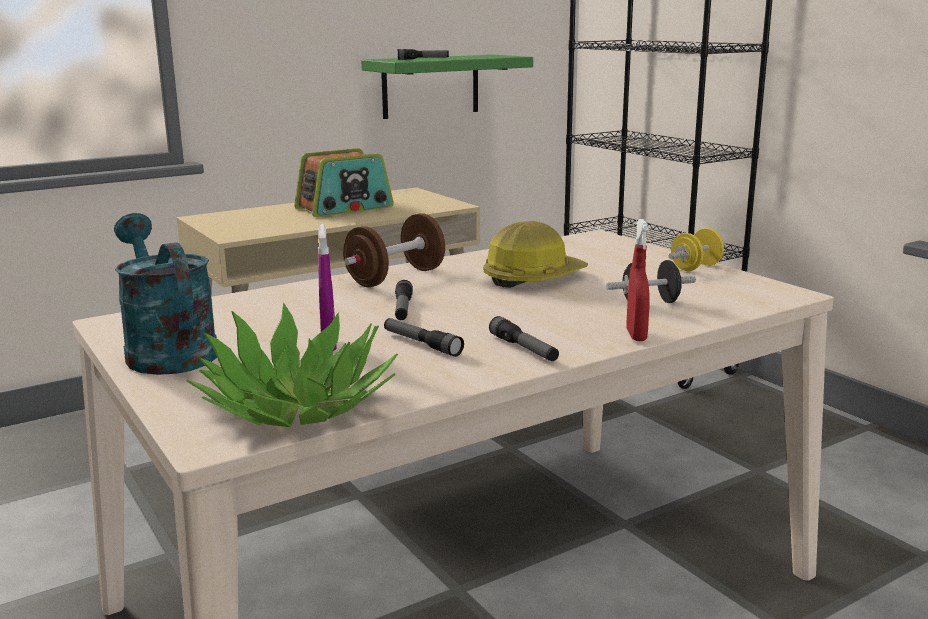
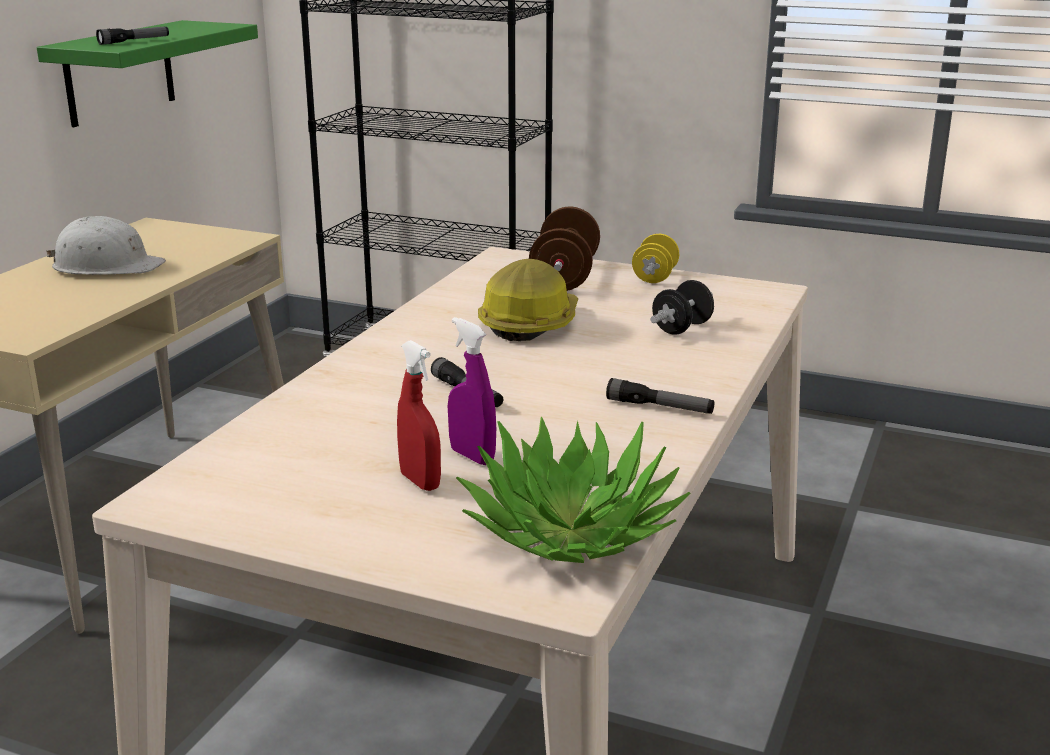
camera: 35 degrees left, 5 degrees up
turquoise watering can [114,213,217,375] -> none
radio [295,148,394,217] -> white hard hat [46,216,166,275]
brown dumbbell [343,213,445,287] -> brown dumbbell moved to [529,206,600,291]
flashlight [384,318,464,357] -> none
red spray bottle [626,219,650,341] -> red spray bottle moved to [397,340,441,491]

